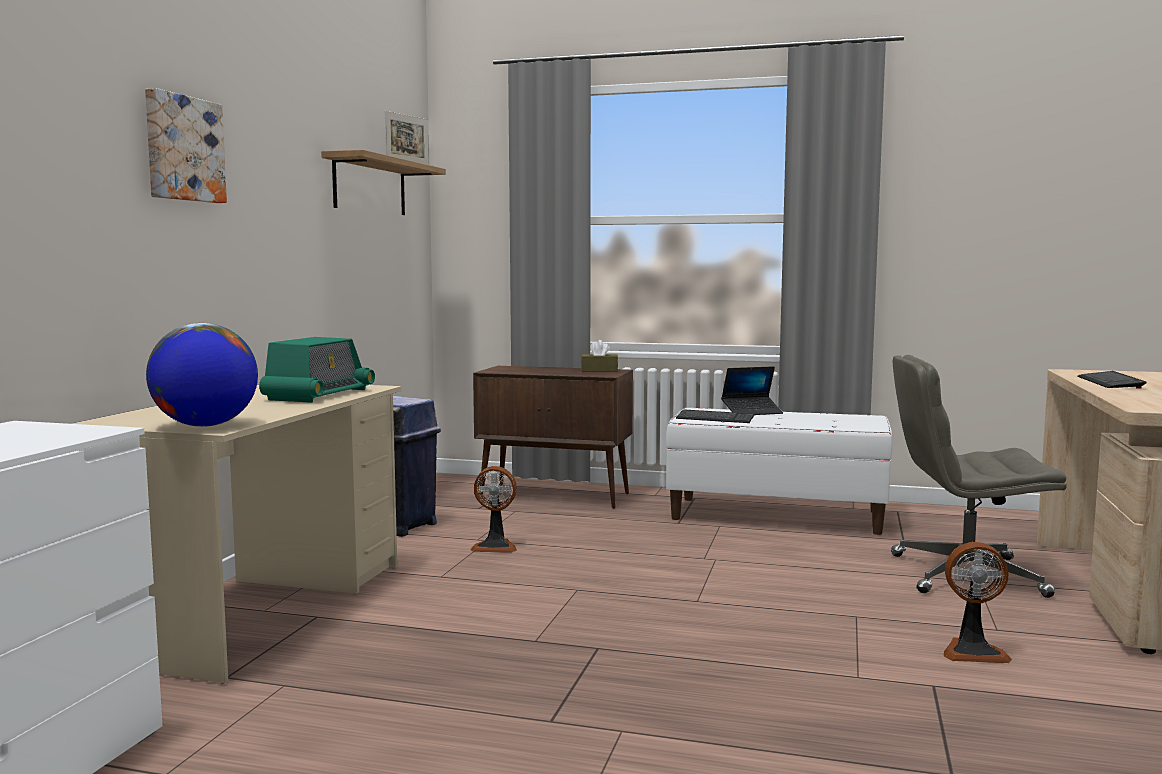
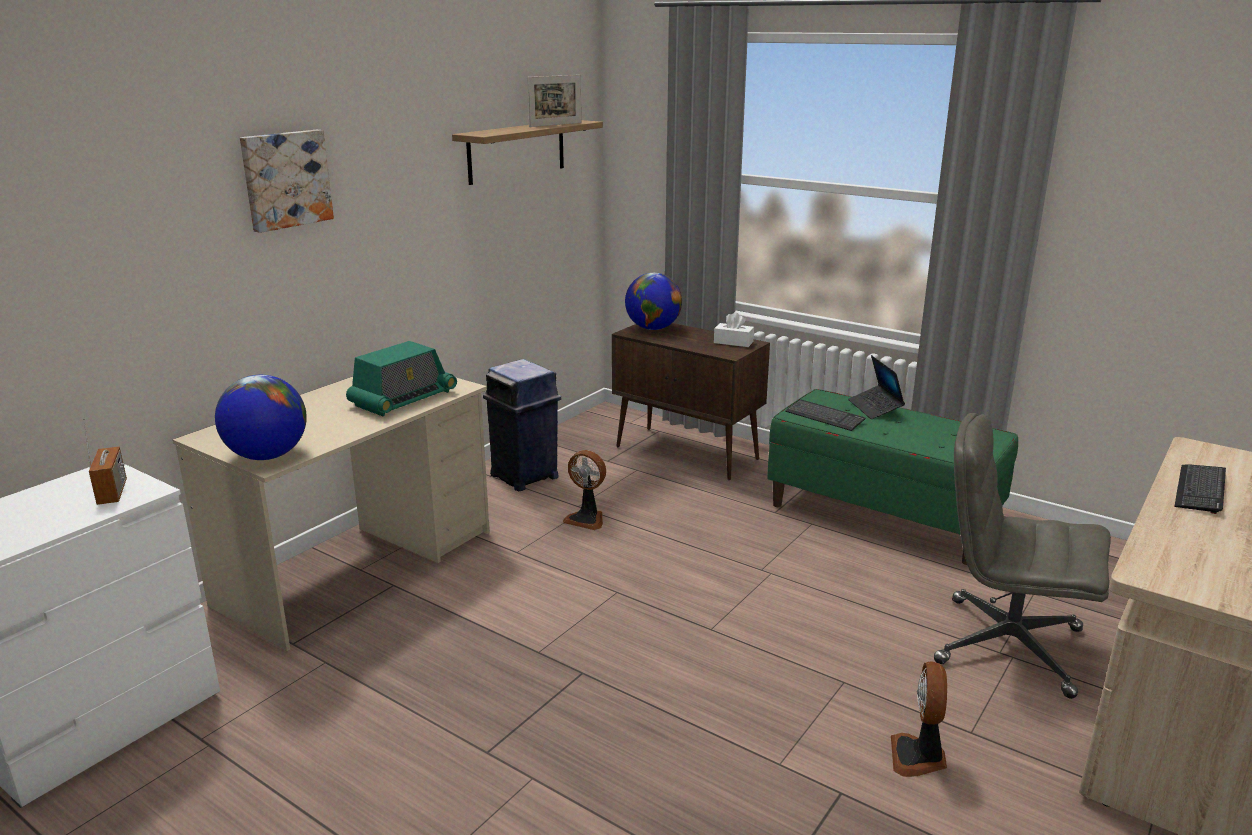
camera: 20 degrees right, 15 degrees up
brown tissue box [581,340,618,372] -> white tissue box [714,312,754,347]
white bench [666,408,893,535] -> green bench [767,389,1018,565]
laptop [721,366,783,415] -> laptop turned 75 degrees clockwise [848,355,905,419]
fan [944,542,1012,663] -> fan turned 75 degrees clockwise [891,661,947,777]
none -> radio [83,417,127,505]
none -> globe [625,273,682,330]

